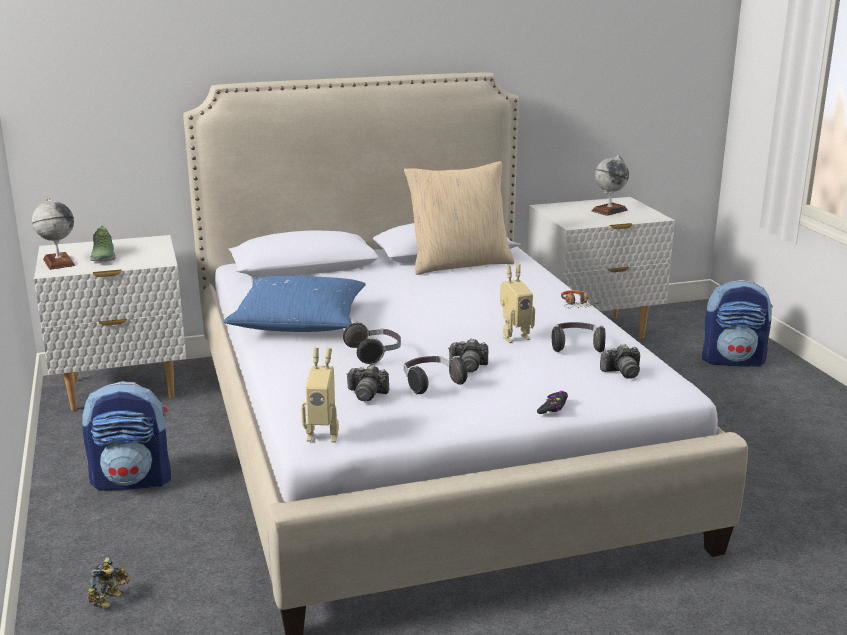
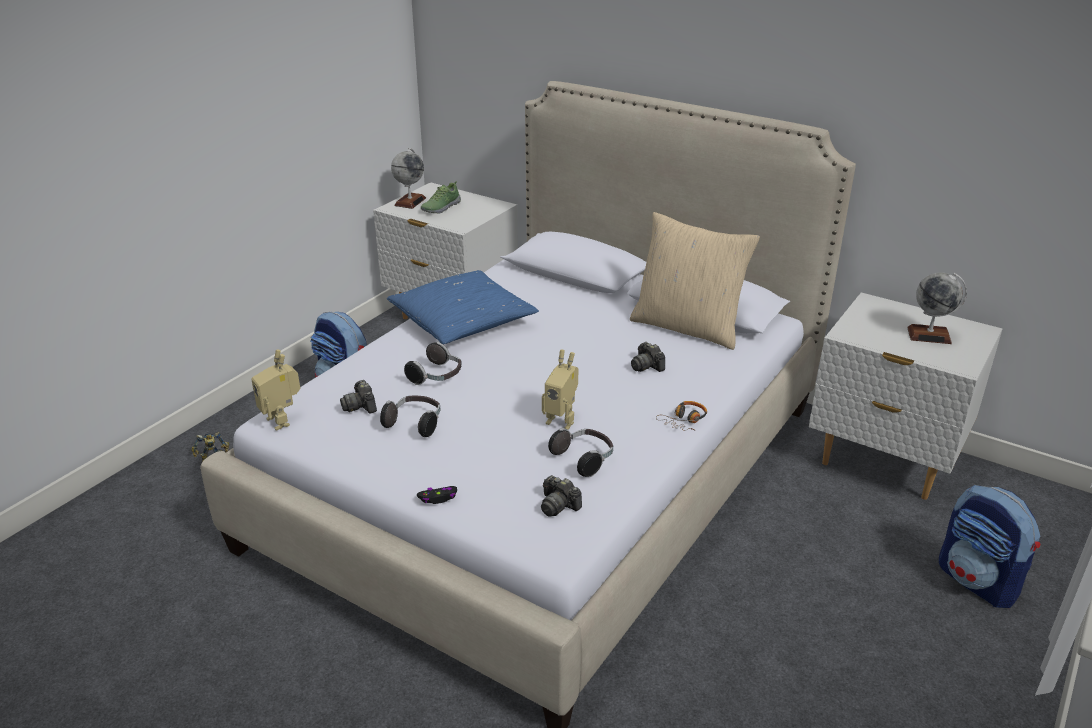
camera: 50 degrees right, 10 degrees up
camera [449,338,488,372] -> camera moved to [631,342,665,372]

